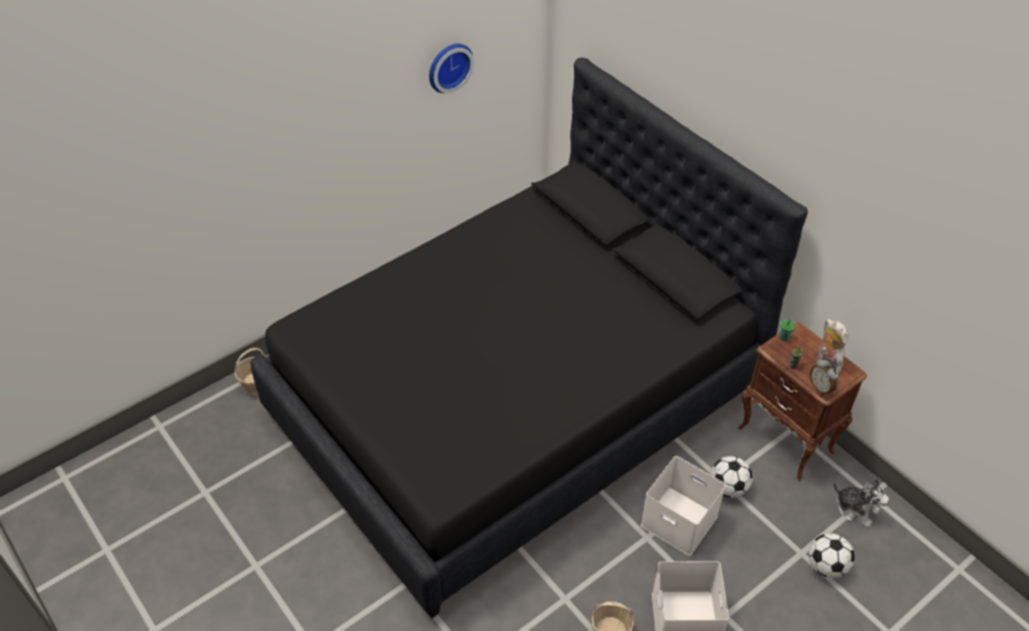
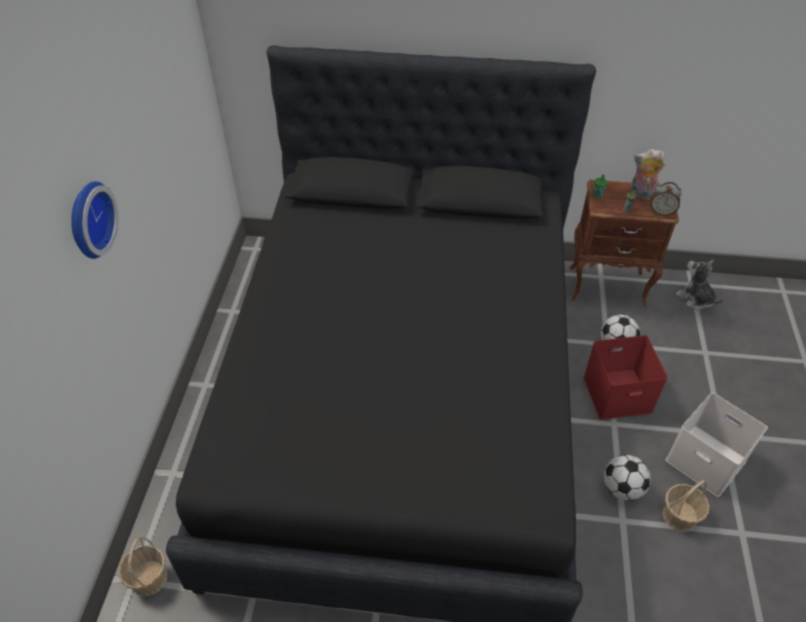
camera: 45 degrees left, 0 degrees up
wall clock [429,44,474,93] -> wall clock moved to [71,181,118,259]
white storage box [641,456,726,556] -> red storage box [583,335,668,420]
football [809,533,855,578] -> football moved to [604,455,651,501]
plush toy [833,478,890,527] -> plush toy turned 120 degrees counterclockwise [675,259,723,310]

